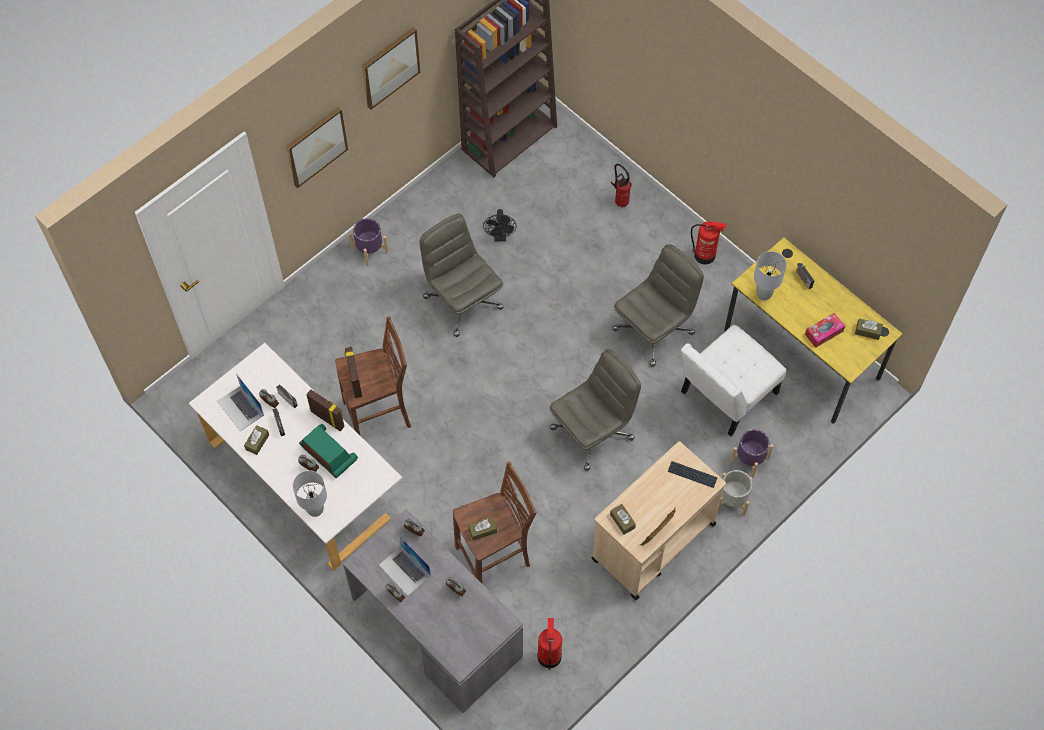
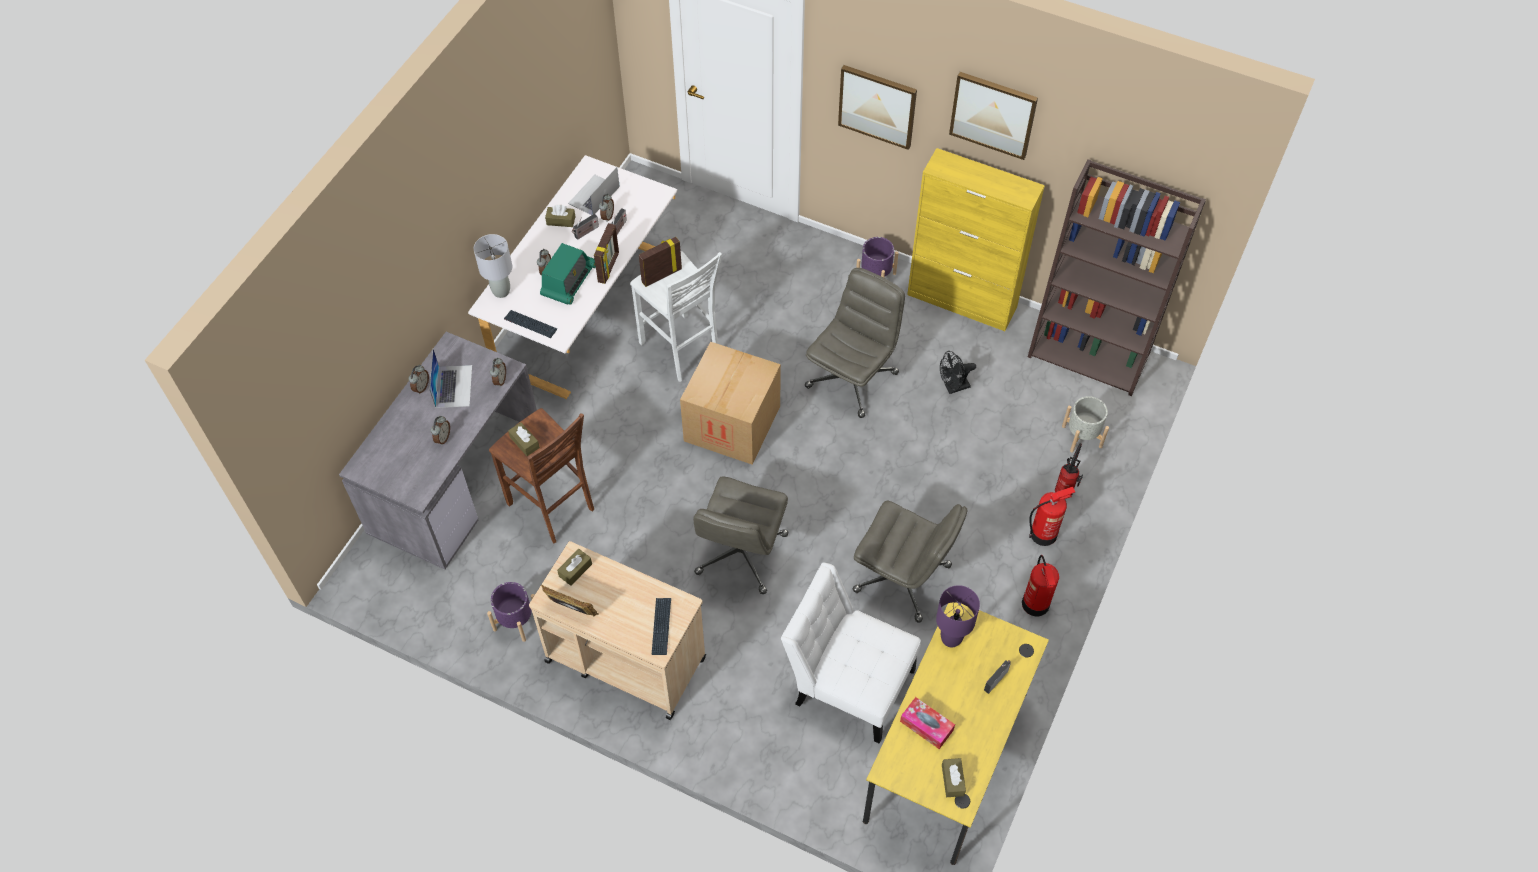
camera: 70 degrees right, 5 degrees down
brown stool [335,316,411,435] -> white stool [630,251,722,382]
laptop [379,535,431,596] -> laptop turned 150 degrees clockwise [429,349,472,408]
fire extinguisher [538,618,562,670] -> fire extinguisher moved to [1029,487,1075,546]
grey office chair [550,349,641,471] -> grey office chair turned 75 degrees clockwise [693,476,788,594]
grey planter [718,470,752,516] -> grey planter moved to [1062,396,1109,453]
purple planter [730,429,774,478] -> purple planter moved to [487,582,534,642]
grey table lamp [754,251,786,300] -> purple table lamp [936,585,980,648]
none -> keyboard [504,310,557,338]
none -> cardboard box [680,342,781,465]
none -> yellow cabinet [907,148,1045,331]

